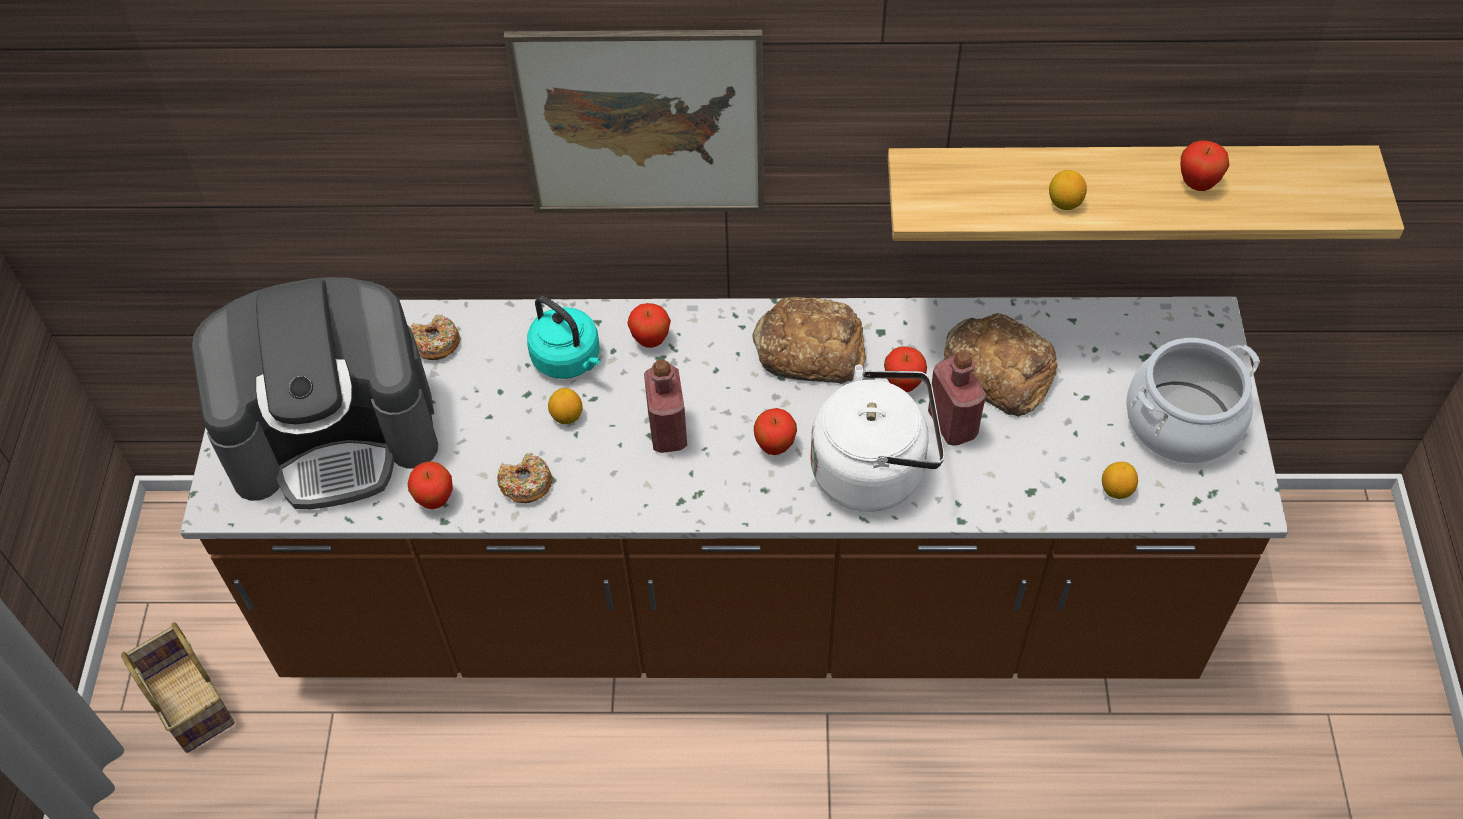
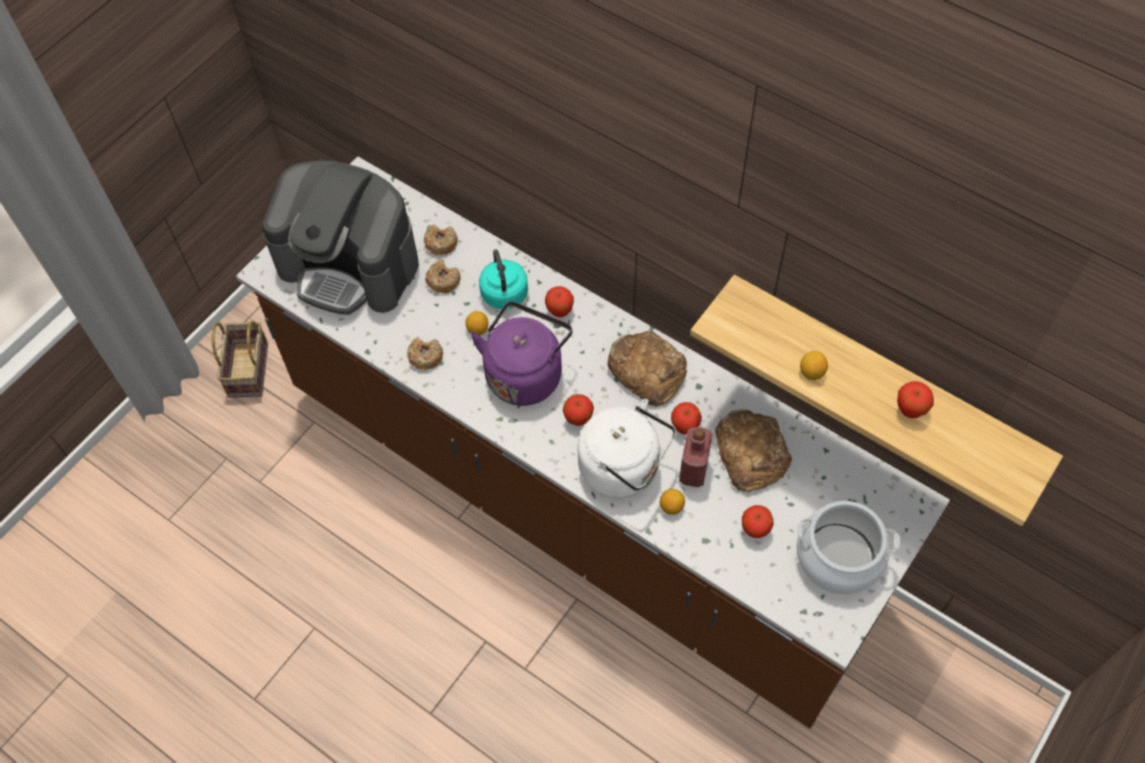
camera: 35 degrees right, 5 degrees up
apple [408,461,453,509] -> apple moved to [742,505,774,538]
picture [504,30,764,213] -> none
red bottle [644,359,687,453] -> purple kettle [470,301,572,406]
lemon [1102,462,1138,499] -> lemon moved to [660,489,685,515]
none -> donut [425,260,461,293]

